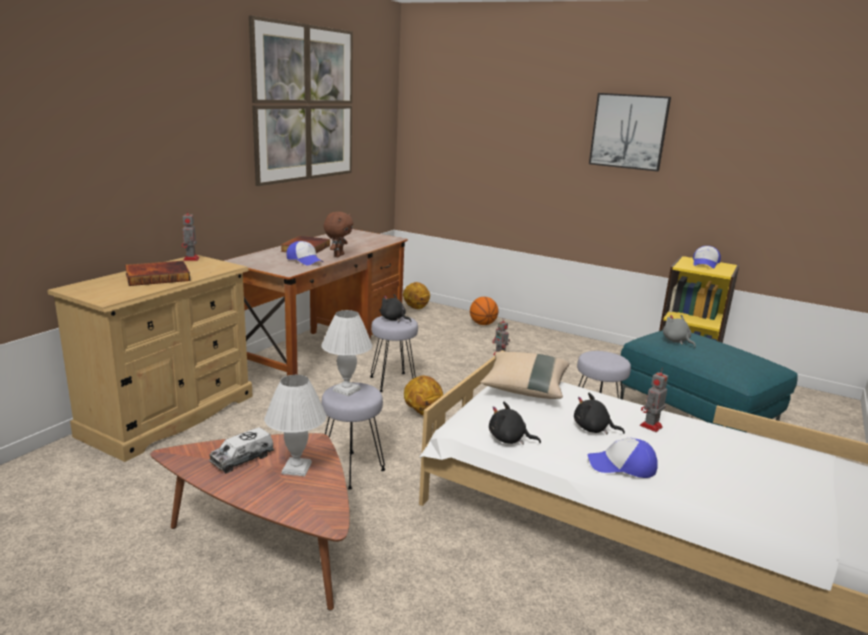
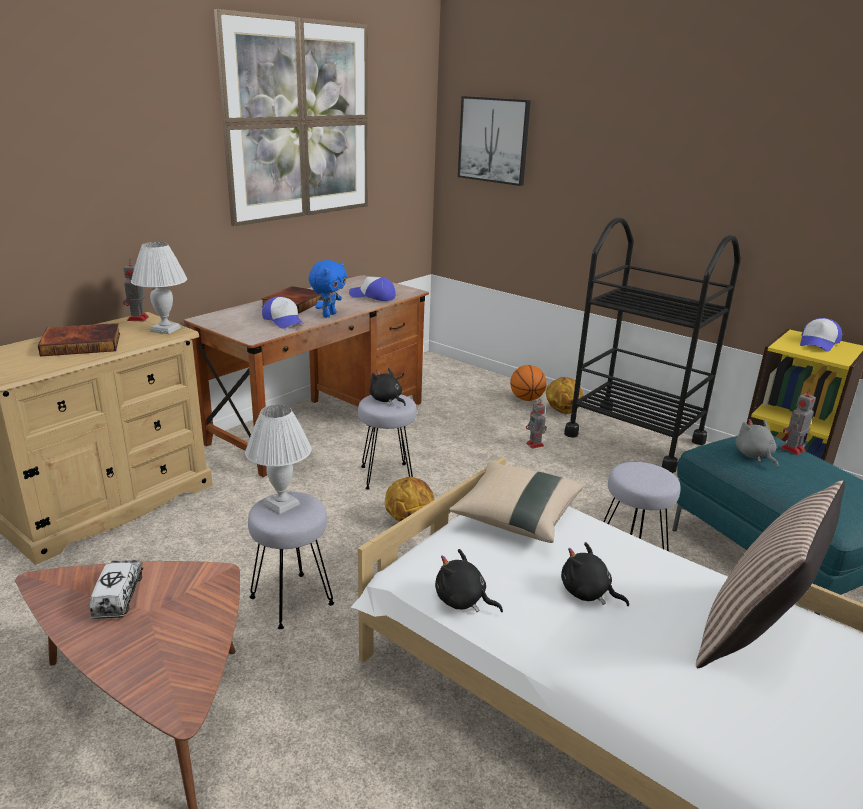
camera: 10 degrees right, 5 degrees up
toy truck [209,427,274,473] -> toy truck turned 120 degrees clockwise [90,560,143,619]
white table lamp [264,375,326,476] -> white table lamp moved to [131,242,187,334]
brown plush toy [324,212,353,257] -> blue plush toy [309,260,347,318]
basketball [403,282,430,309] -> basketball moved to [546,377,584,414]
cap [588,438,658,478] -> cap moved to [349,277,396,301]
picture [589,93,671,171] -> picture moved to [458,96,531,186]
toy robot [640,368,668,432] -> toy robot moved to [780,388,816,455]
none -> black cart [564,217,741,473]
none -> pillow [696,480,845,668]

